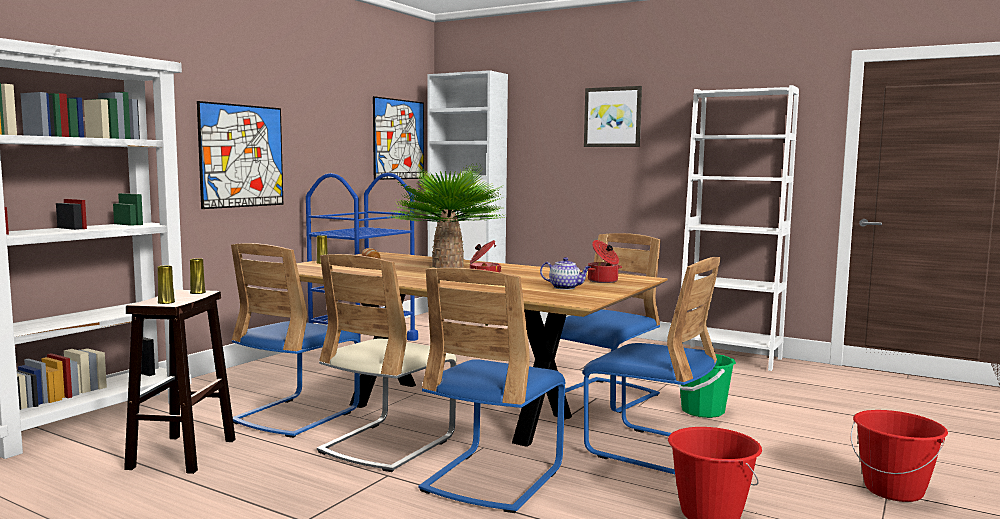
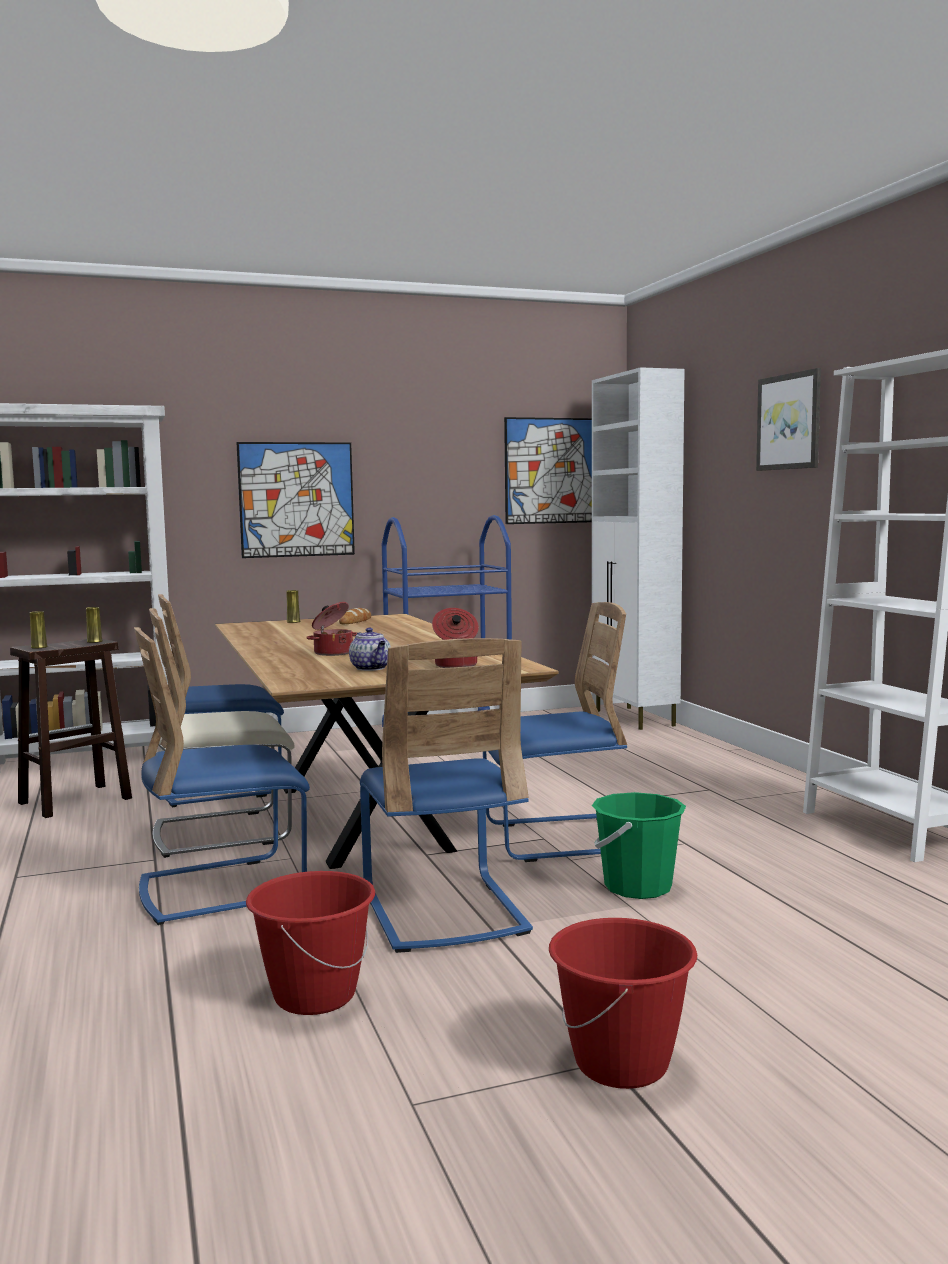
camera: 40 degrees right, 0 degrees up
potted plant [386,163,507,268] -> none

